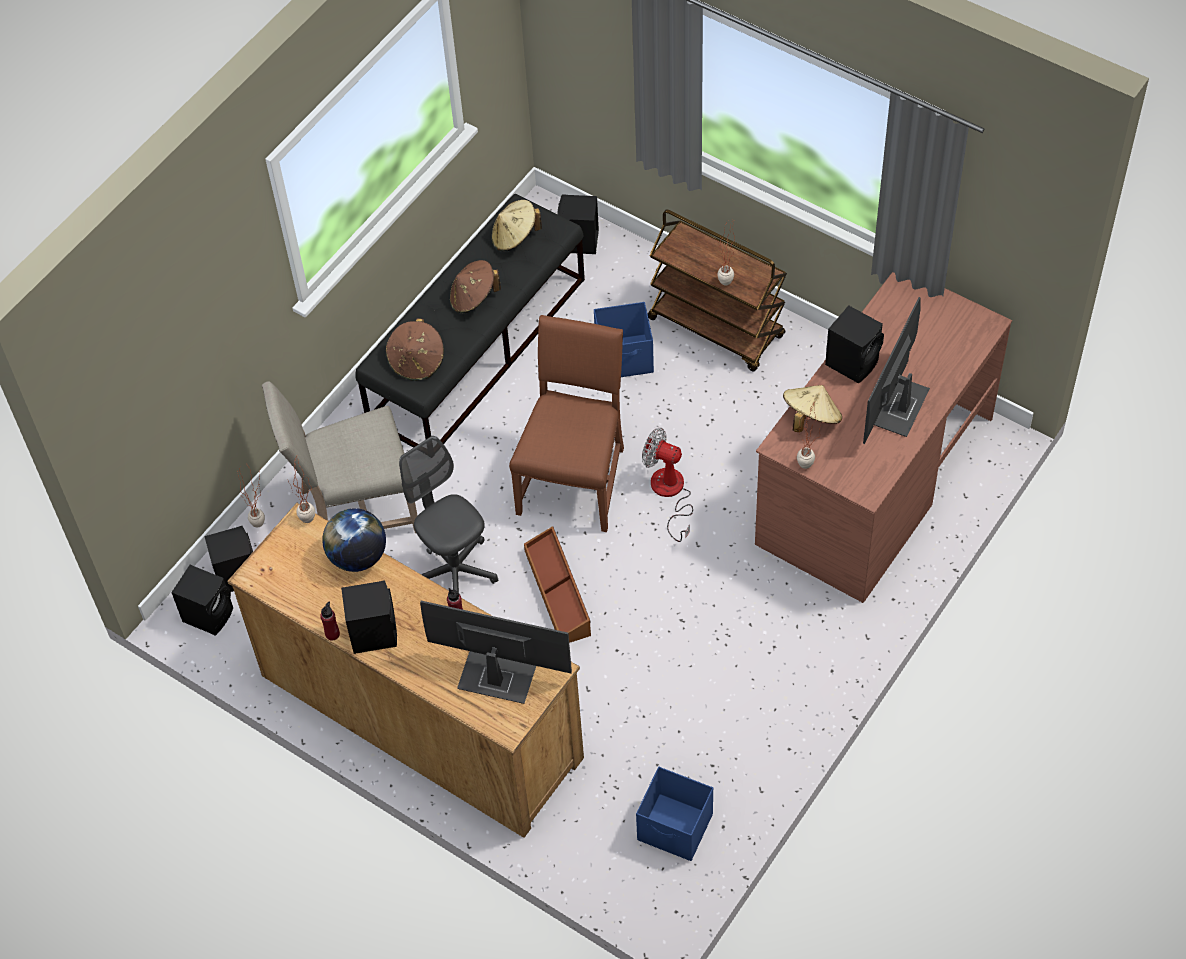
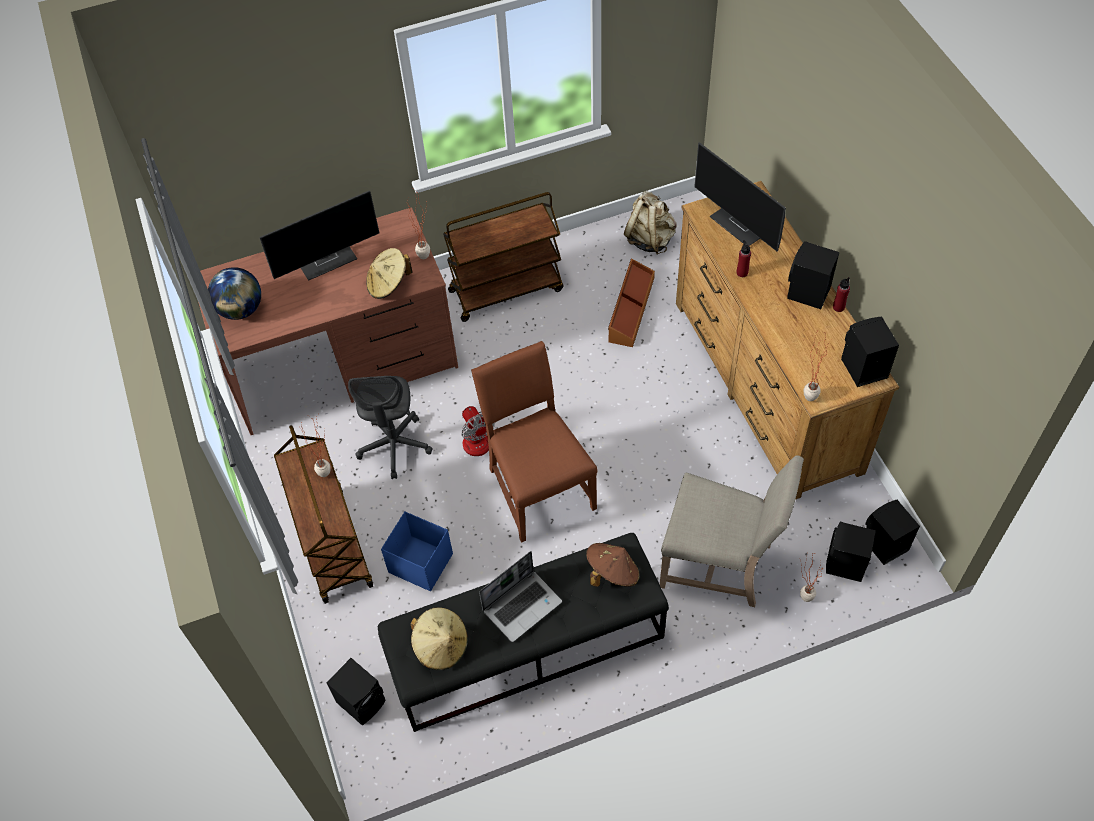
camera: 145 degrees left, 0 degrees up
globe [322,508,386,572] -> globe moved to [208,267,261,320]
grey office chair [399,436,498,592] -> grey office chair moved to [348,376,433,479]
brown hat [450,260,501,313] -> laptop [479,551,562,642]
brown chair [509,315,624,532] -> brown chair turned 105 degrees clockwise [471,341,597,543]
brown storage box [524,526,591,643] -> brown storage box moved to [608,258,655,347]
blue storage box [636,767,713,861] -> beige backpack [624,191,677,255]
black speaker [825,305,884,384] -> black speaker moved to [841,317,899,387]
none -> brown cart [443,192,564,322]

